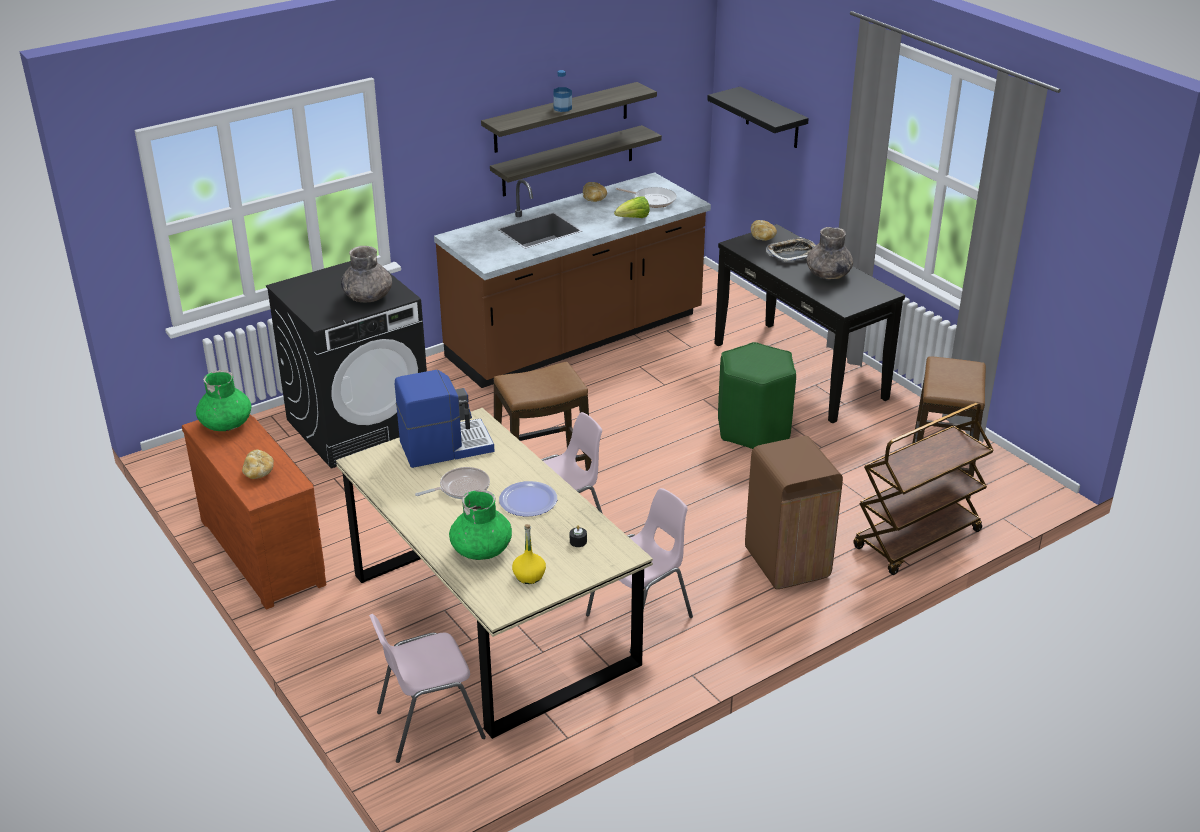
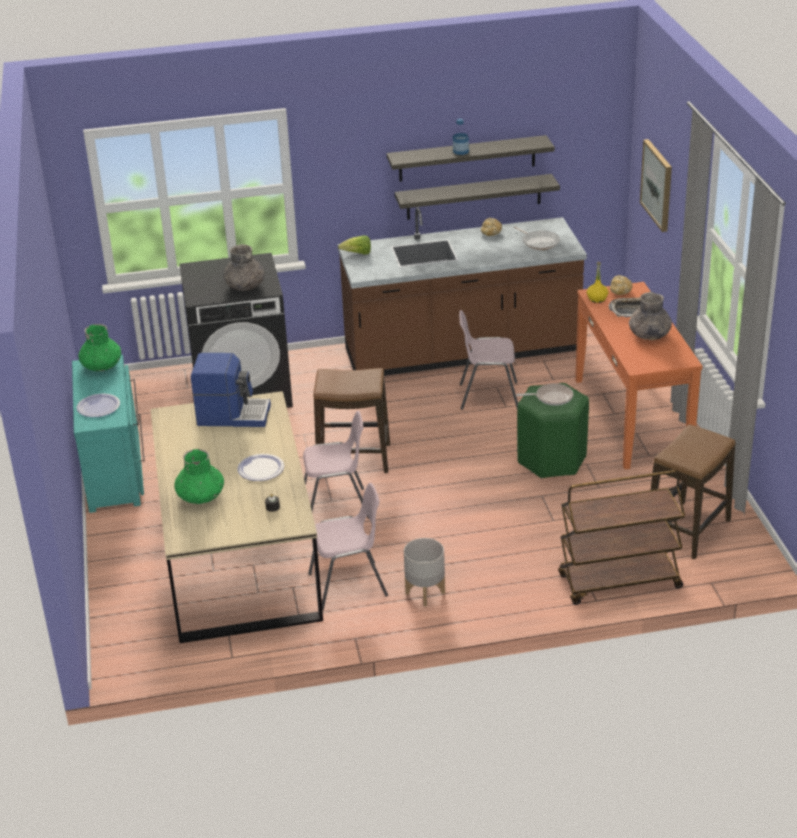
camera: 25 degrees right, 0 degrees up
brown dresser [182,415,326,609] -> turquoise dresser [72,355,145,513]
bread [242,450,274,479] -> plate [76,393,120,417]
pink chair [369,614,486,763] -> pink chair moved to [459,310,518,410]
frying pan [415,467,490,499] -> frying pan moved to [516,383,573,406]
yellow bottle [512,524,546,584] -> yellow bottle moved to [587,262,609,303]
lettuce [614,197,650,218] -> lettuce moved to [338,235,371,255]
black shelf [707,86,809,148] -> picture [640,139,672,232]
black console table [715,224,905,423] -> orange console table [575,282,702,469]
brown trash can [745,436,843,589] -> none
none -> grey planter [404,538,445,606]

